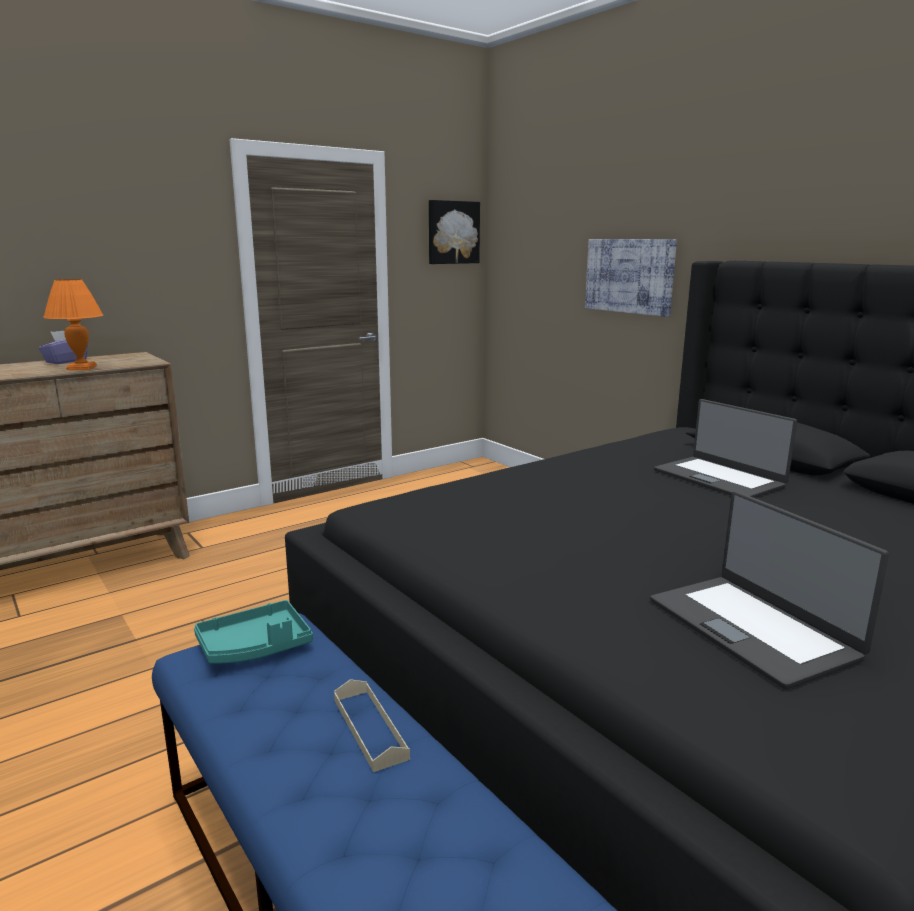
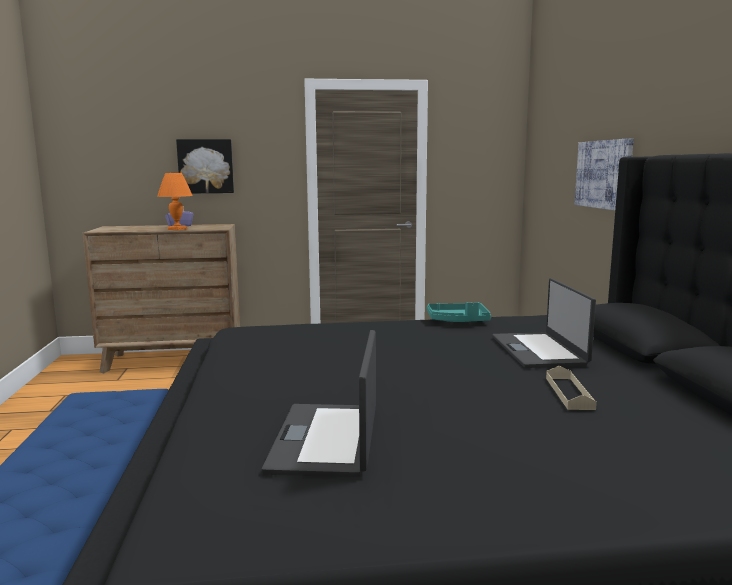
camera: 30 degrees right, 5 degrees down
turquoise tray [194,600,313,664] -> turquoise tray moved to [427,302,491,322]
beige tray [334,679,410,772] -> beige tray moved to [546,366,597,410]
picture [429,200,480,264] -> picture moved to [176,139,234,193]

